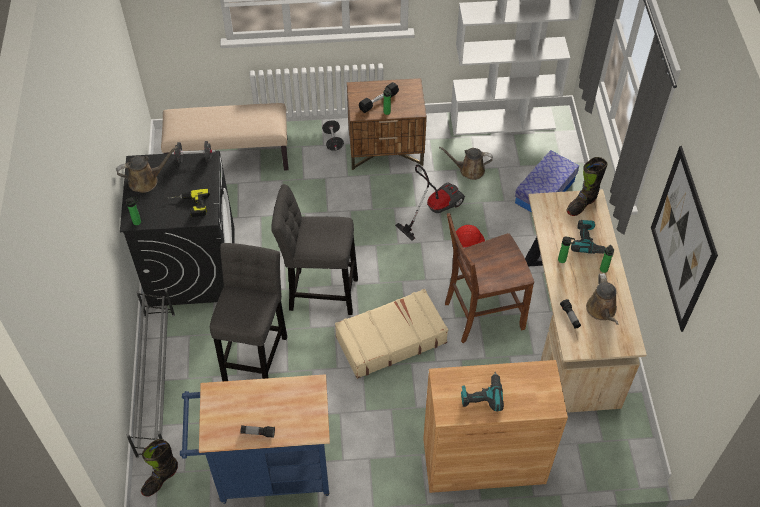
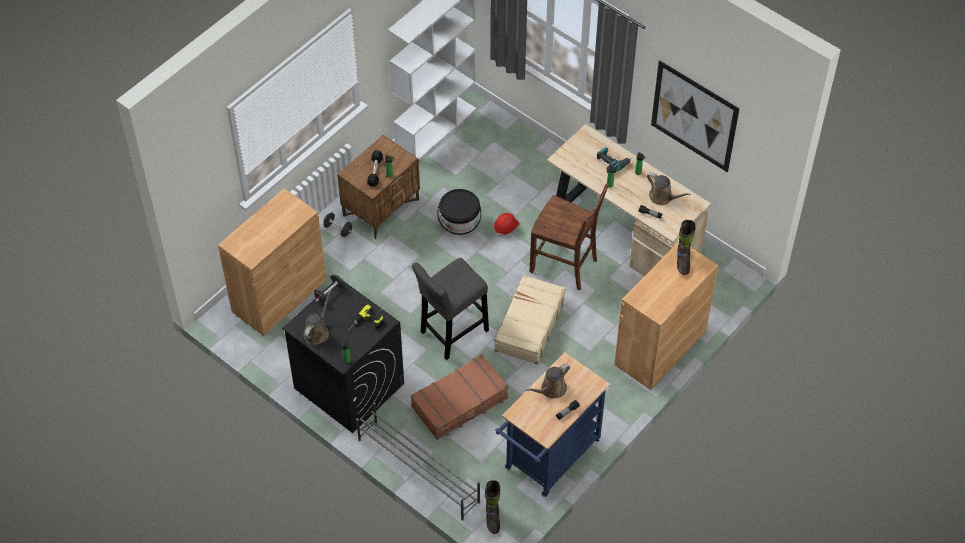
camera: 45 degrees left, 0 degrees up
beige bench [161,103,288,171] -> brown cabinet [218,188,326,336]
grey stool [210,243,287,381] -> brown suitcase [411,354,508,440]
vacuum cleaner [395,165,465,241] -> black bucket [437,189,481,235]
brown watering can [439,146,493,180] -> brown watering can moved to [526,363,570,399]
brown chair [445,213,534,343] -> brown chair turned 90 degrees counterclockwise [530,183,609,291]
power drill [461,372,504,412] -> none
storage box [515,150,579,213] -> none
black boot [566,157,608,216] -> black boot moved to [677,220,696,275]

